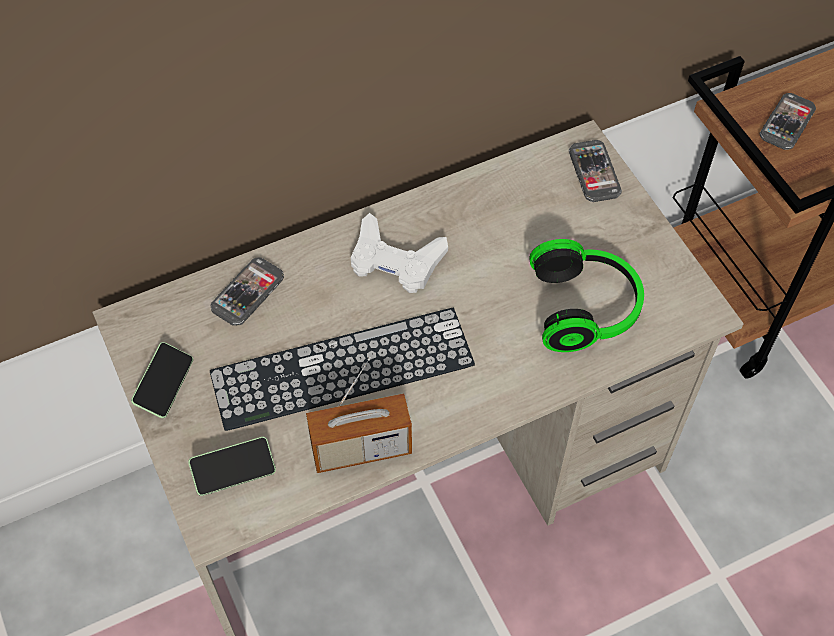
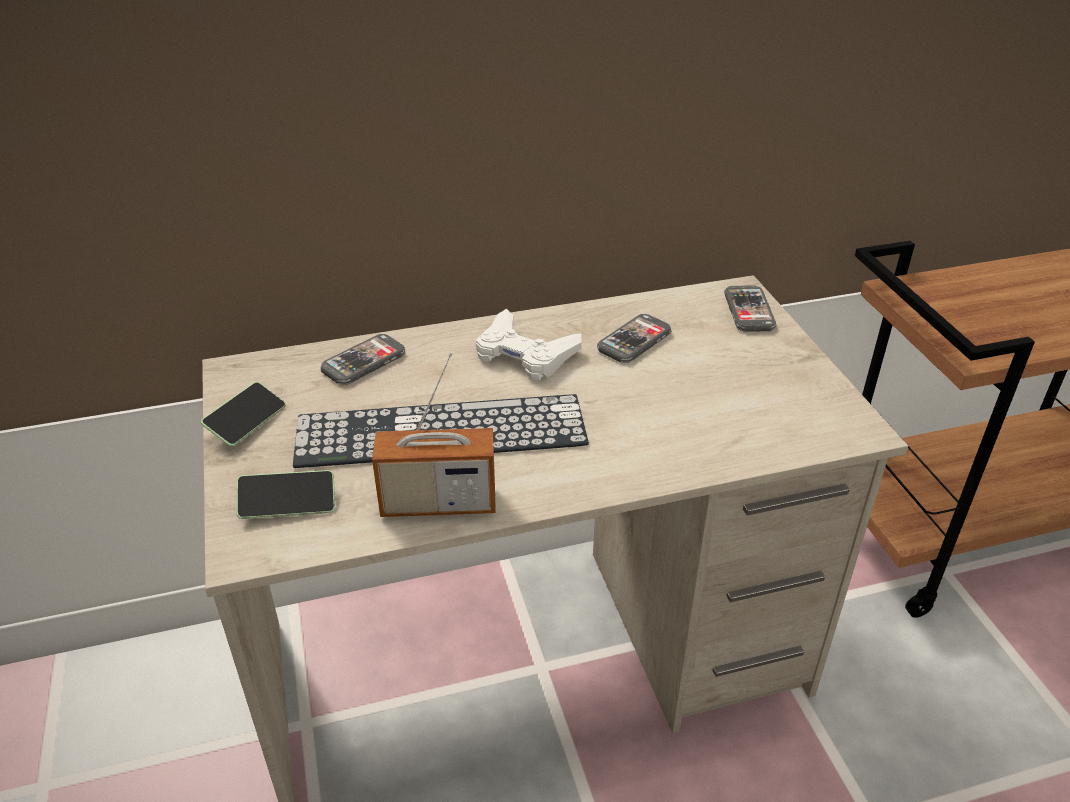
camera: 10 degrees right, 20 degrees down
headphones [529,239,644,352] -> none
phone [759,93,816,150] -> phone moved to [597,314,671,363]

